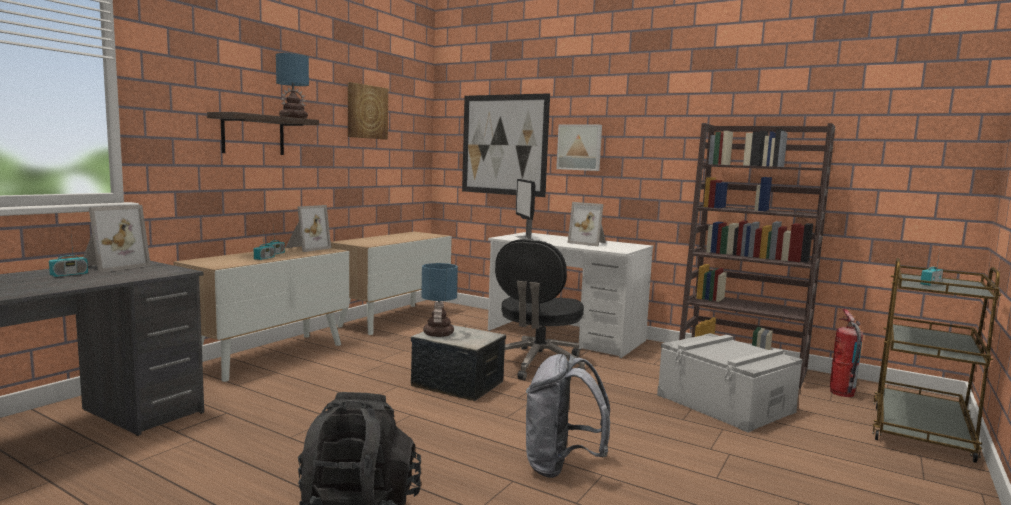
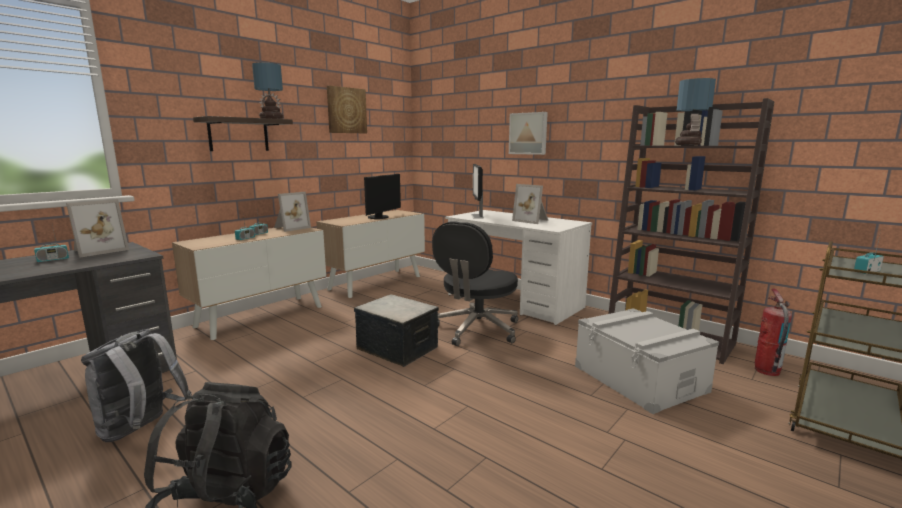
camera: 10 degrees right, 5 degrees up
table lamp [421,263,458,337] -> table lamp moved to [675,78,716,145]
picture [462,93,550,197] -> none
grey backpack [526,354,610,478] -> grey backpack moved to [81,329,192,442]
none -> monitor [364,174,401,219]

